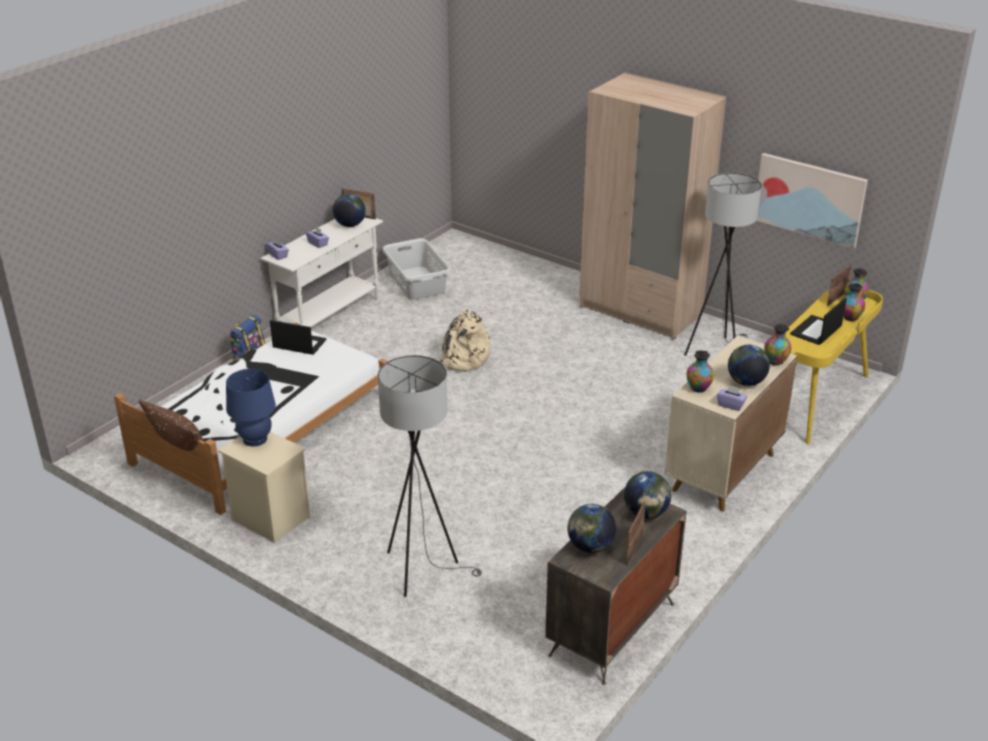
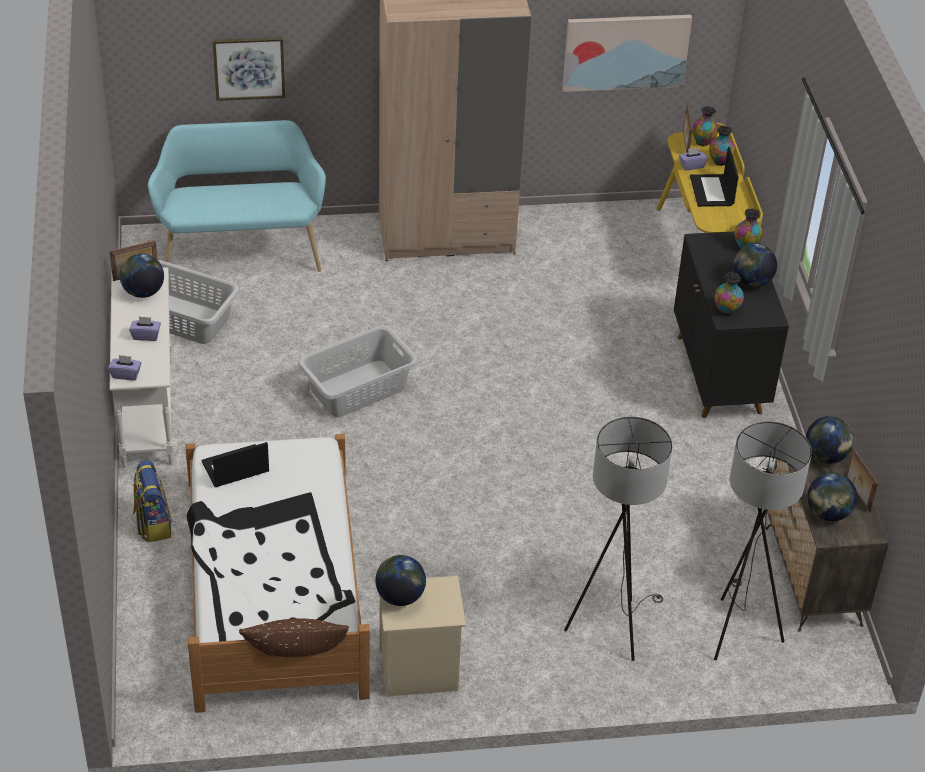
camera: 45 degrees left, 10 degrees up
blue table lamp [226,369,276,447] -> globe [375,555,426,606]
beige backpack [436,308,490,372] -> grey laundry basket [298,326,418,417]
beige cabinet [665,335,797,512] -> black cabinet [674,231,789,418]
grey floor lamp [684,173,762,356] -> grey floor lamp moved to [714,421,812,661]
purple tissue box [717,385,747,411] -> purple tissue box moved to [679,148,708,170]
none -> turquoise bench [148,120,326,272]
none -> picture [212,37,285,101]

